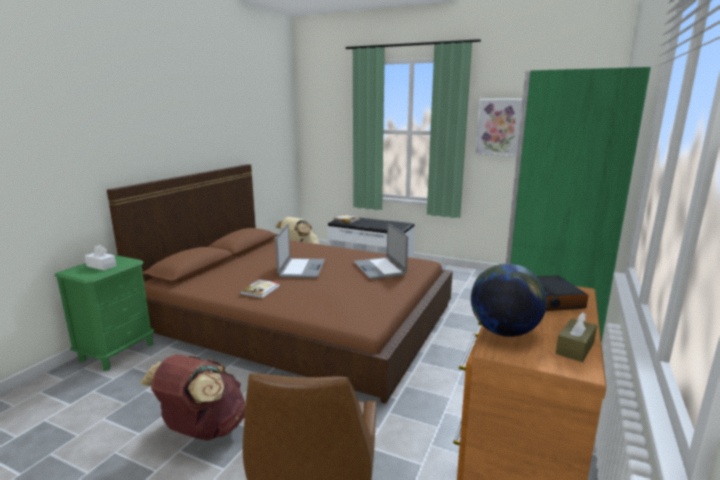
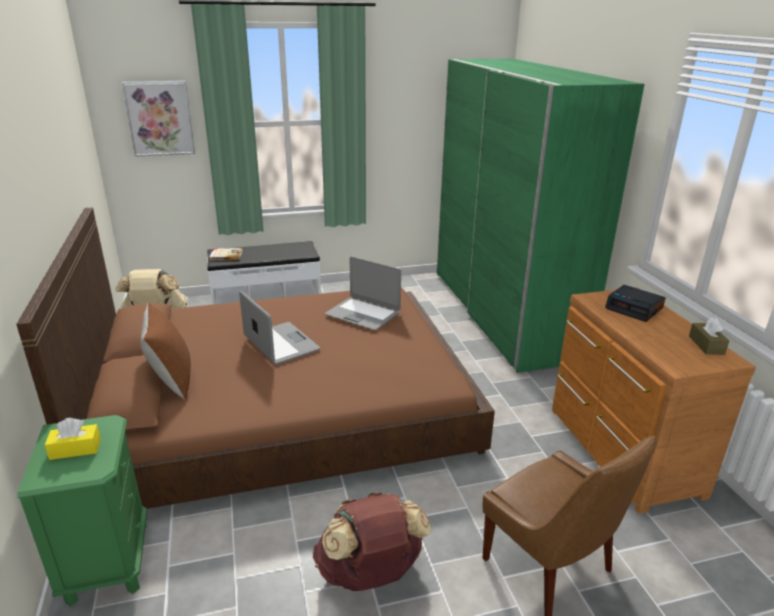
camera: 40 degrees left, 10 degrees up
white tissue box [85,245,116,270] -> yellow tissue box [45,418,101,460]
book [240,279,280,298] -> none
globe [471,264,547,337] -> none
picture [476,98,522,156] -> picture moved to [122,81,195,157]
none -> brown pillow [140,303,191,400]

